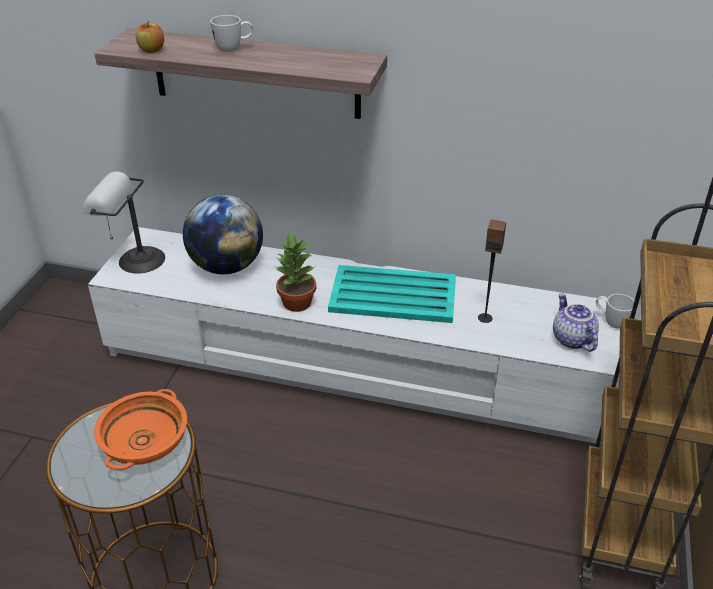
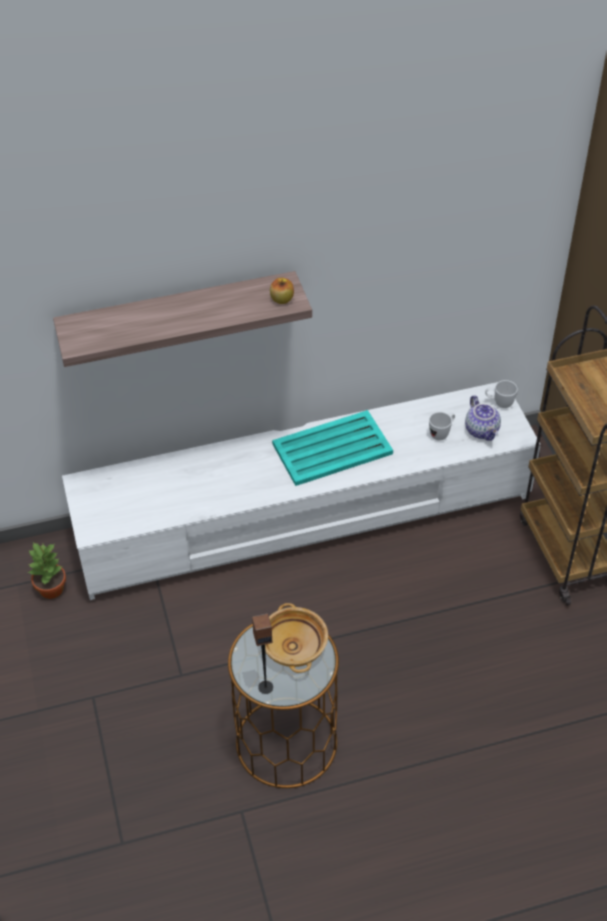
camera: 30 degrees left, 10 degrees up
table lamp [82,172,165,274] -> none
orange bowl [94,389,187,470] -> beige bowl [265,603,328,673]
apple [136,21,164,53] -> apple moved to [270,278,294,304]
globe [183,195,263,274] -> none
white mug [210,15,253,52] -> white mug moved to [429,412,455,440]
potted plant [275,231,316,312] -> potted plant moved to [28,543,66,599]
speaker [478,219,506,323] -> speaker moved to [252,613,273,694]
teapot [553,293,599,352] -> teapot turned 150 degrees counterclockwise [465,395,501,441]

